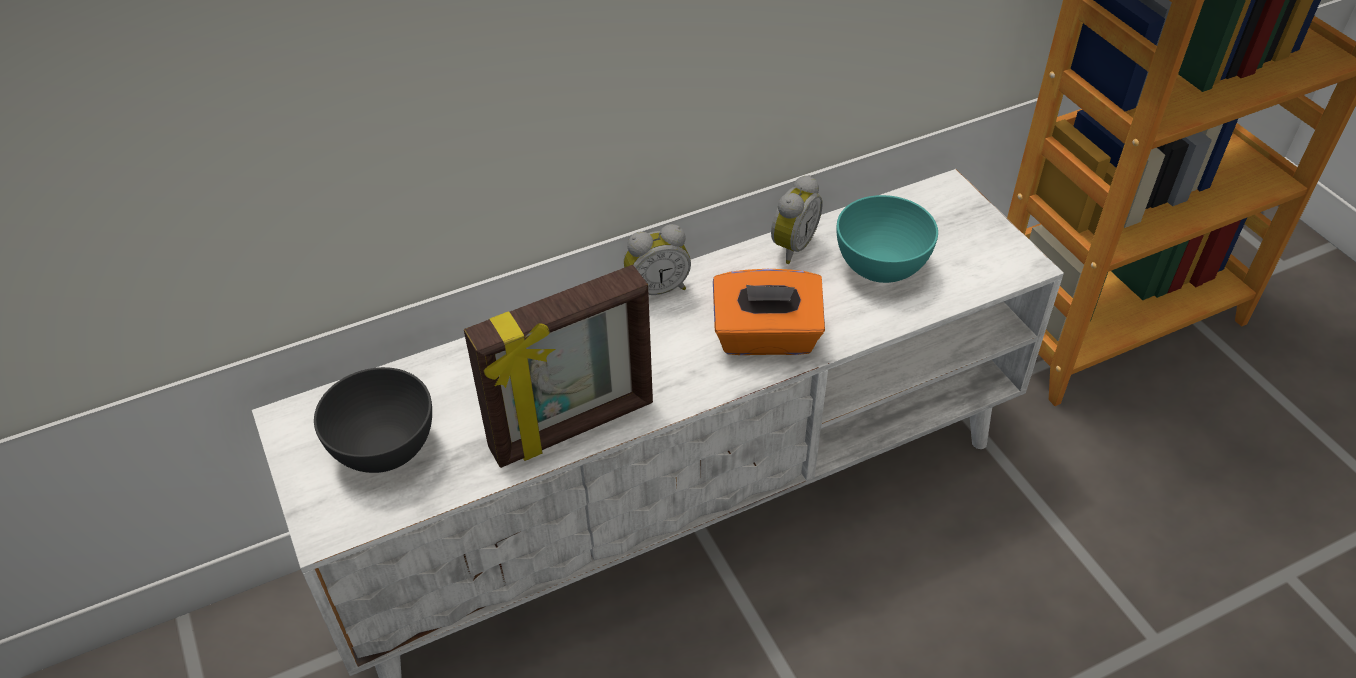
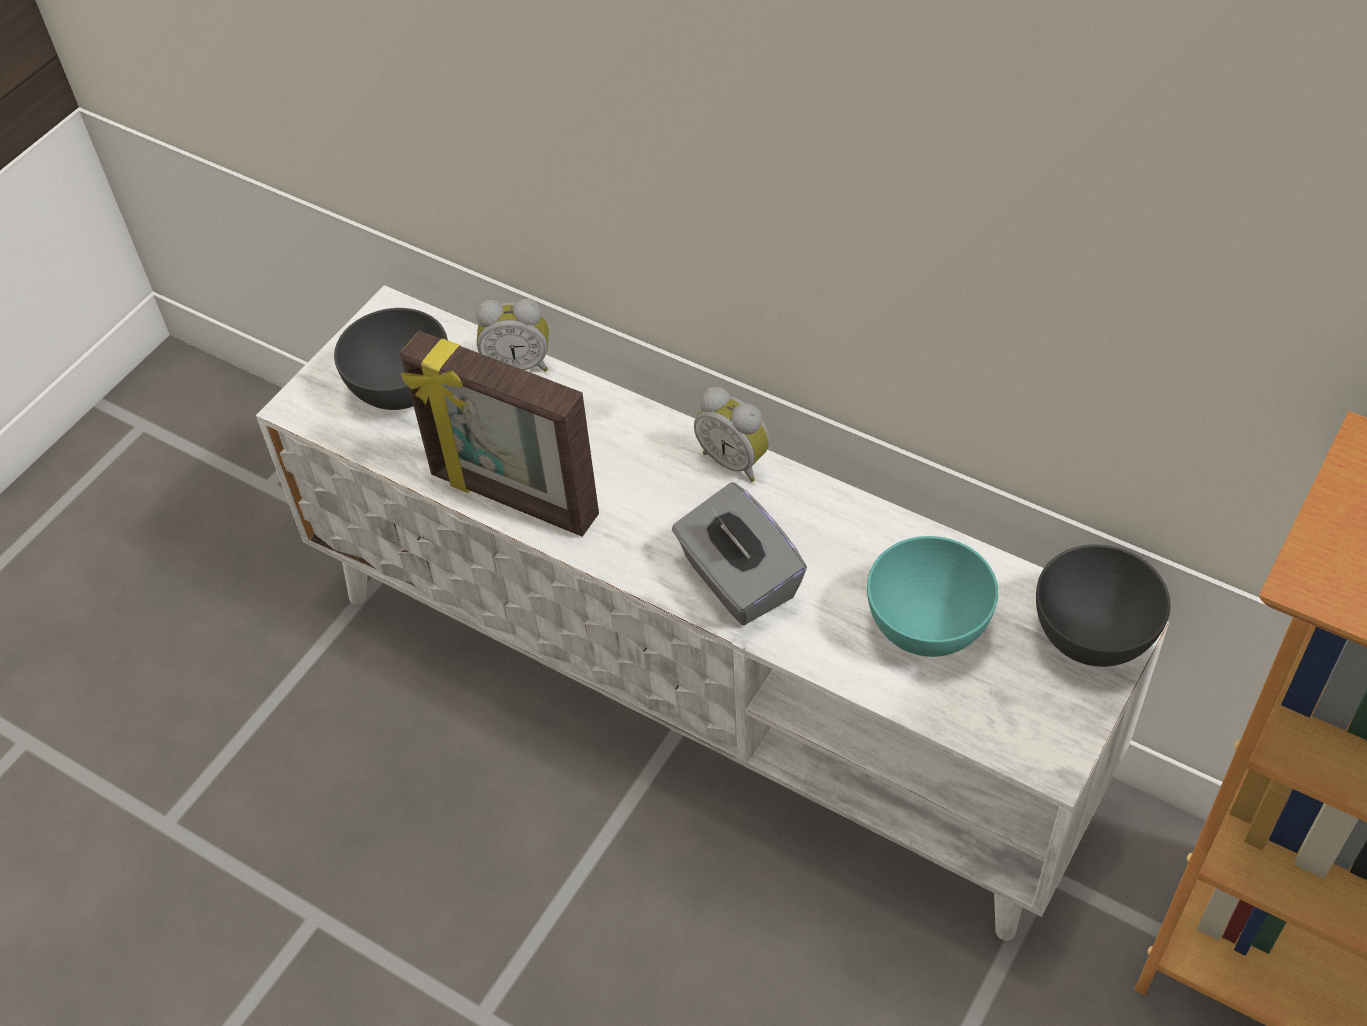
camera: 60 degrees right, 5 degrees up
orange tissue box [713,269,825,355] -> grey tissue box [672,482,807,625]
alarm clock [771,175,822,264] -> alarm clock moved to [476,298,549,372]
none -> grey bowl [1036,544,1170,667]

